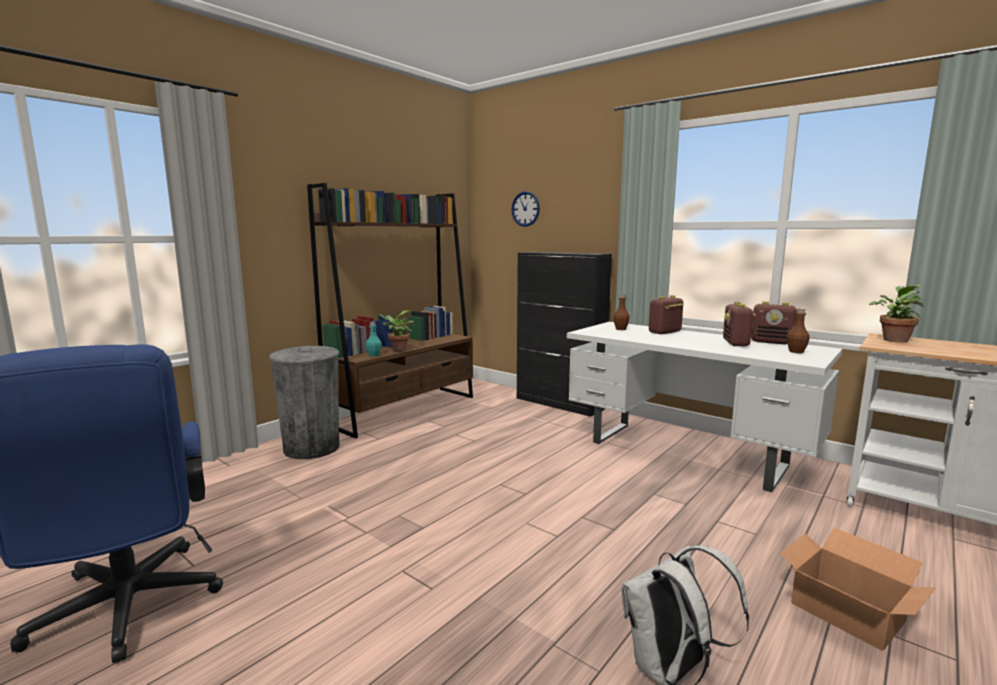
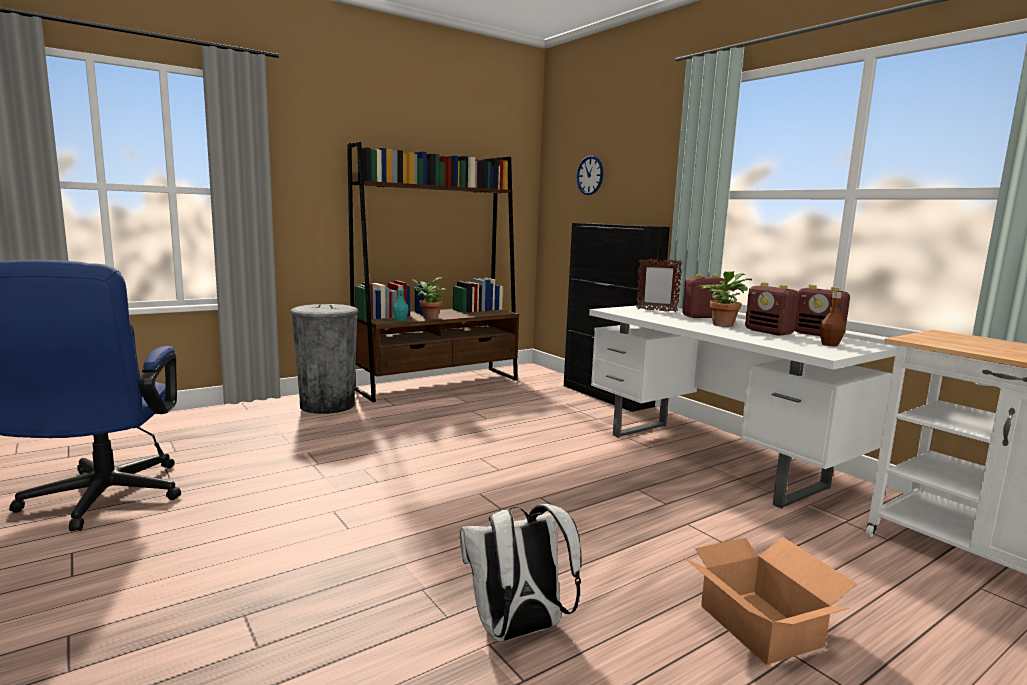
camera: 15 degrees right, 0 degrees up
brown bottle [613,294,630,330] -> picture frame [637,258,683,312]
radio [723,302,756,347] -> radio turned 60 degrees counterclockwise [745,283,799,336]
potted plant [869,285,924,343] -> potted plant moved to [701,271,752,327]

